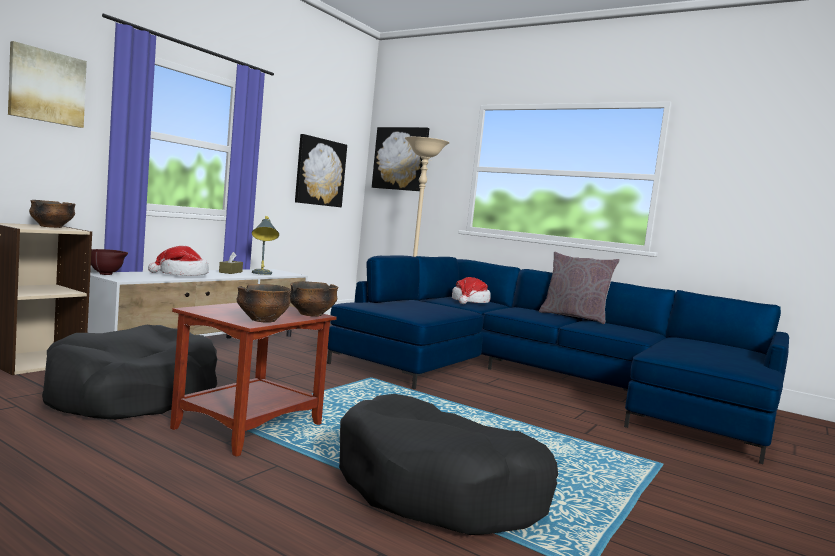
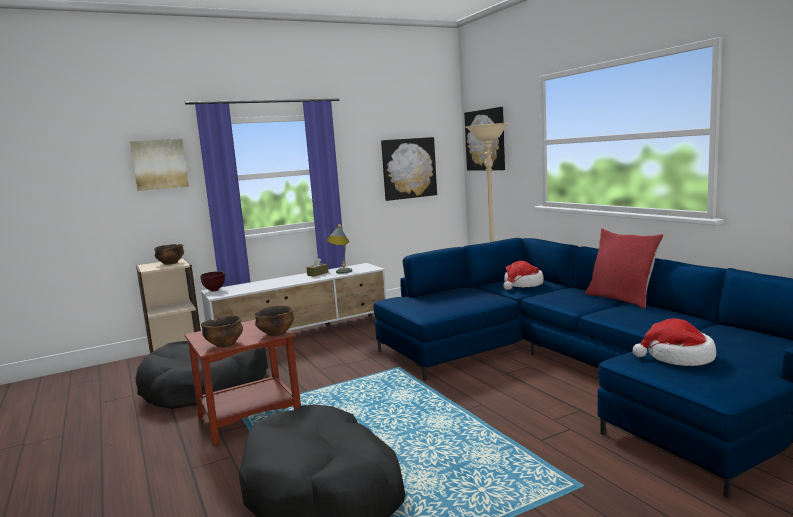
camera: 30 degrees right, 5 degrees up
hat [148,246,209,276] -> hat moved to [633,318,716,366]
grey pillow [539,252,620,324] -> red pillow [585,228,664,309]

